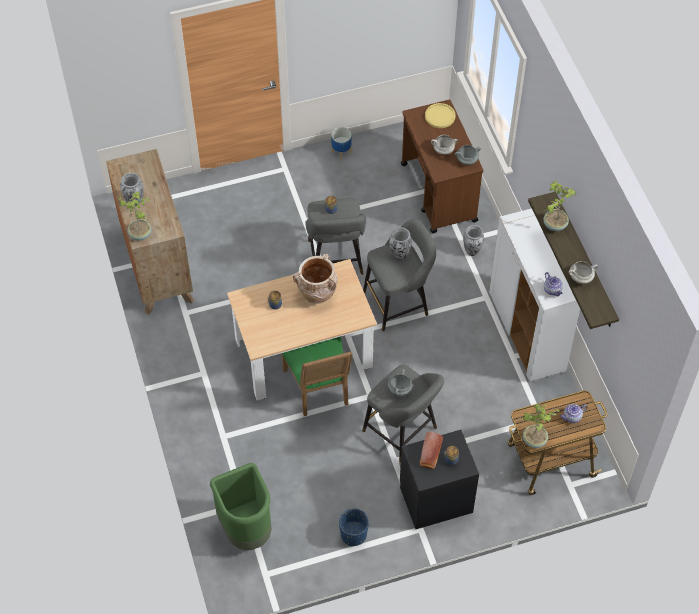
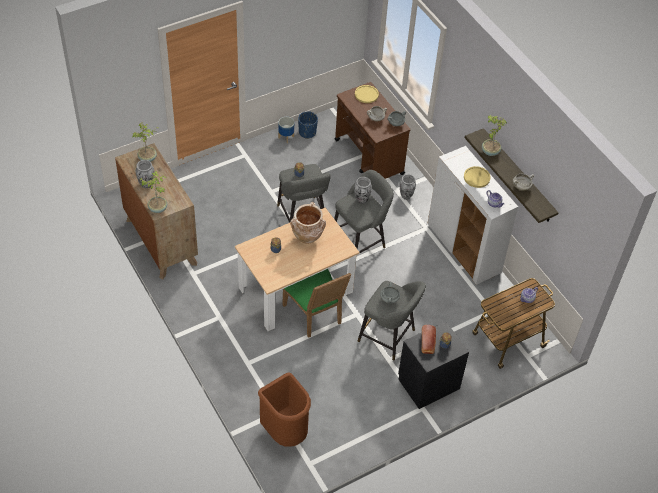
camera: 15 degrees left, 5 degrees down
green trash can [210,463,272,550] -> brown trash can [258,372,311,447]
blue planter [339,508,369,546] -> blue planter moved to [298,111,318,139]
potted plant [523,402,560,448] -> potted plant moved to [132,122,158,162]
none -> yellow plate [464,166,491,188]

